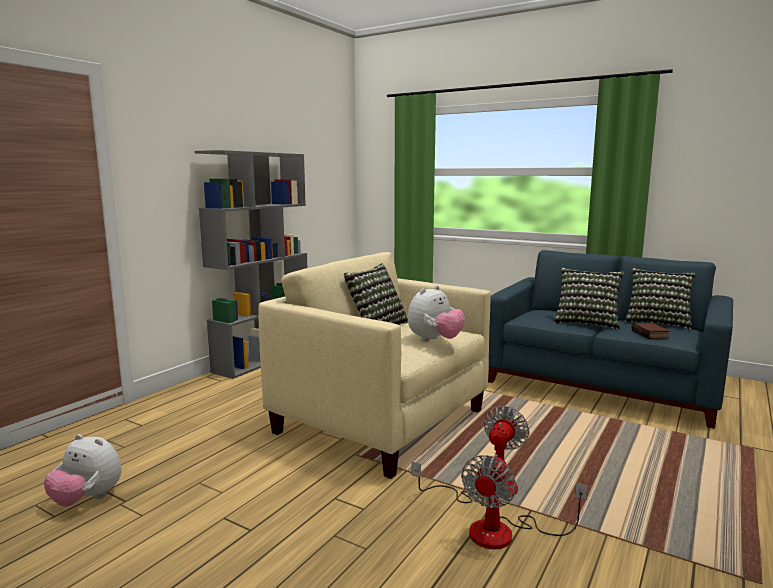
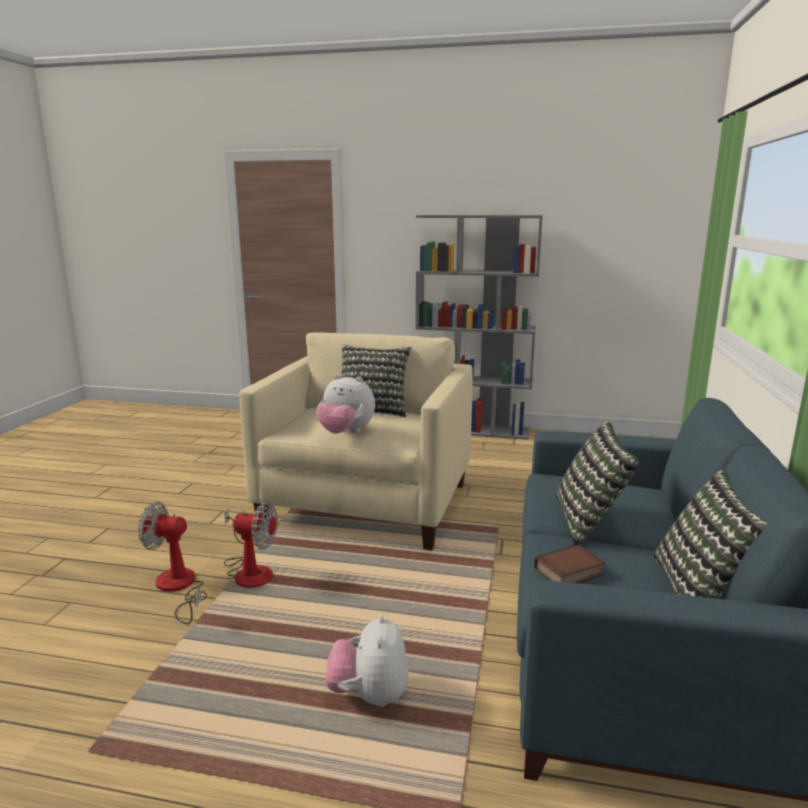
camera: 70 degrees right, 5 degrees up
plush toy [44,434,122,507] -> plush toy moved to [325,614,409,707]

